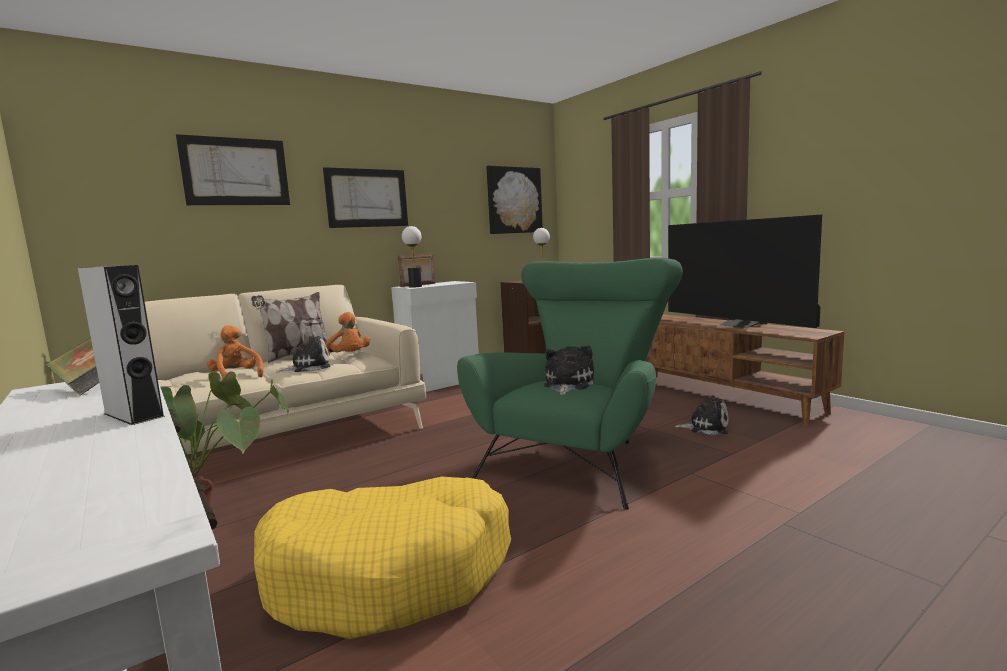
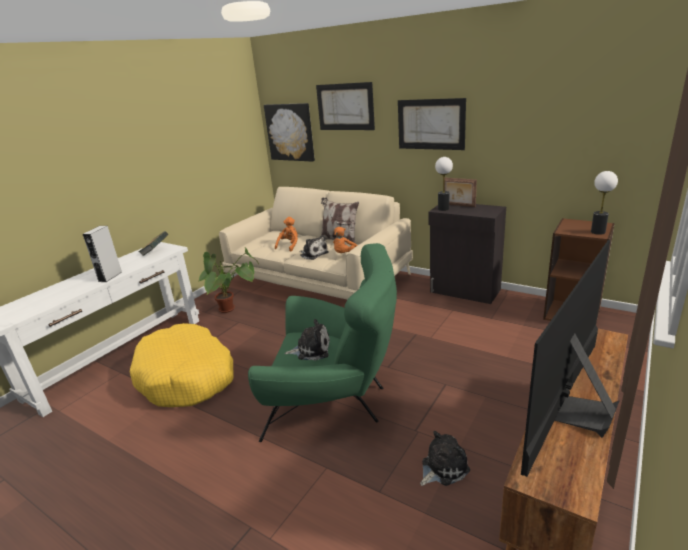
camera: 70 degrees right, 15 degrees up
white cabinet [391,281,479,392] -> black cabinet [429,204,506,304]
picture [486,165,543,234] -> picture moved to [264,103,315,162]
plush toy [674,395,729,435] -> plush toy turned 120 degrees counterclockwise [420,431,470,486]

